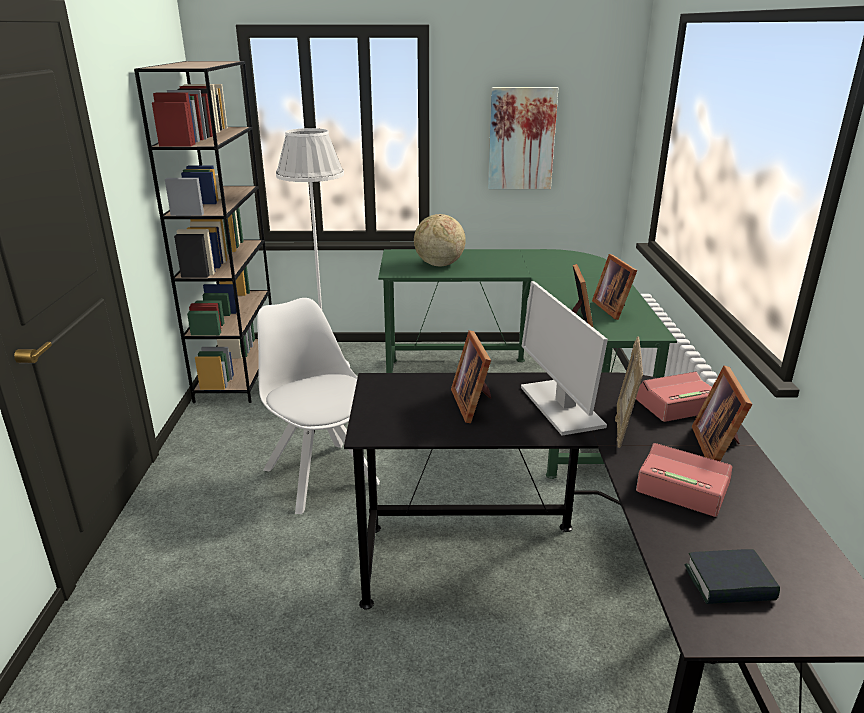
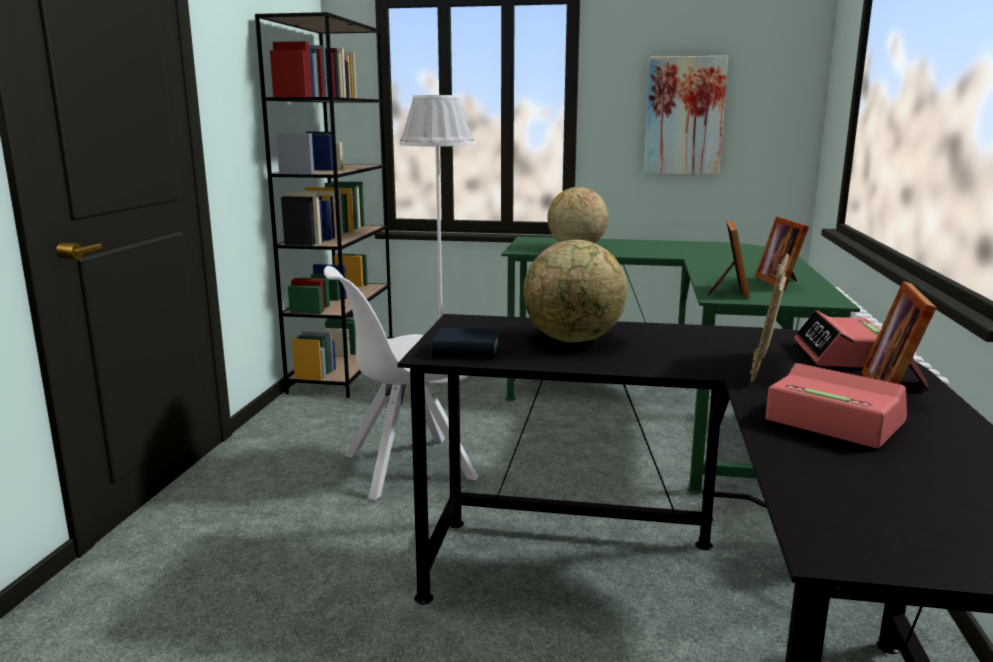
camera: 10 degrees right, 10 degrees down
white chair [257,298,380,514] -> white chair turned 90 degrees counterclockwise [324,266,478,500]
picture frame [451,330,491,423] -> globe [523,240,627,343]
monitor [521,281,608,435] -> none
alarm clock [636,372,712,422] -> alarm clock turned 75 degrees counterclockwise [794,310,881,368]
book [685,549,780,604] -> book moved to [431,328,500,358]

